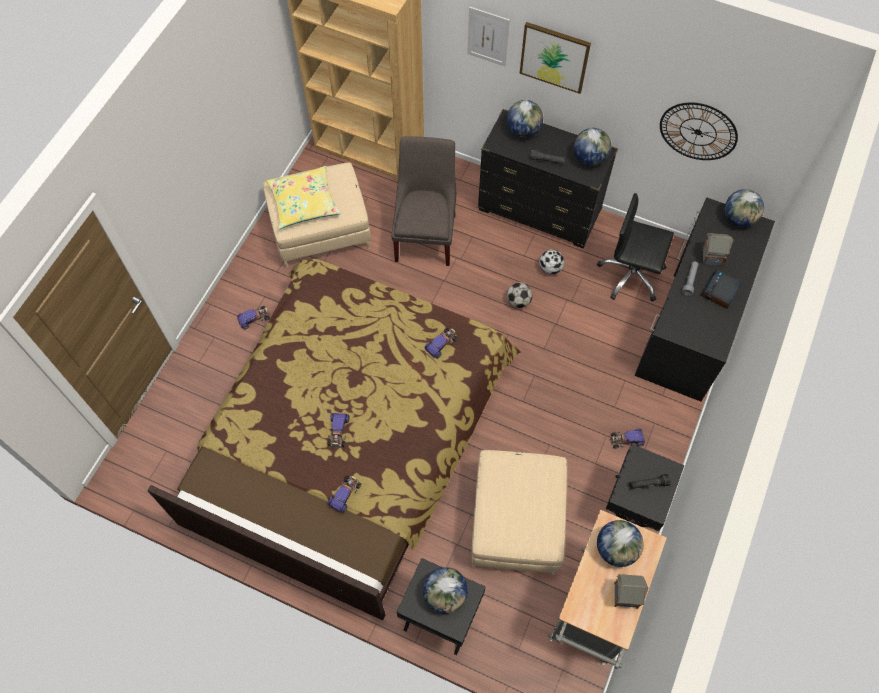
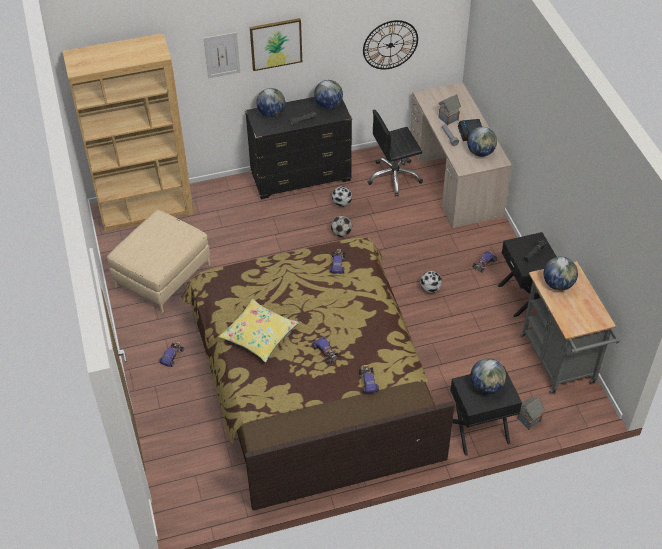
camera: 40 degrees left, 15 degrees down
yellow pillow [266,166,340,229] -> yellow pillow moved to [219,299,299,362]
grey chair [391,136,456,266] -> none
beige ottoman [472,450,567,575] -> none
toy house [614,574,648,609] -> toy house moved to [517,397,545,430]
black desk [634,197,775,402] -> beige desk [410,82,512,228]
globe [725,189,764,227] -> globe moved to [467,127,497,157]
none -> football [420,271,442,293]

